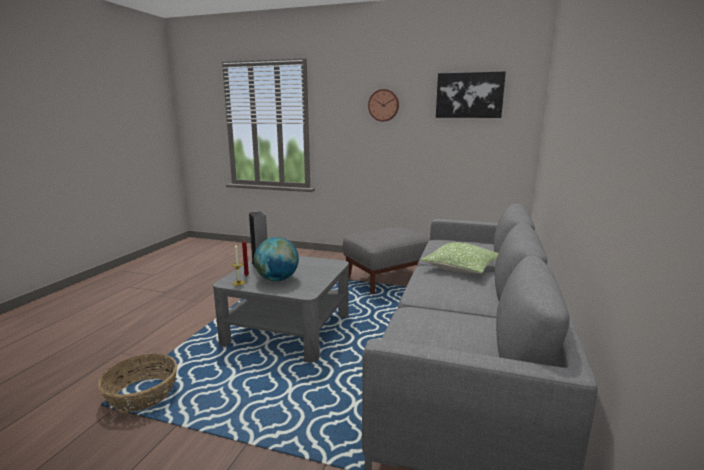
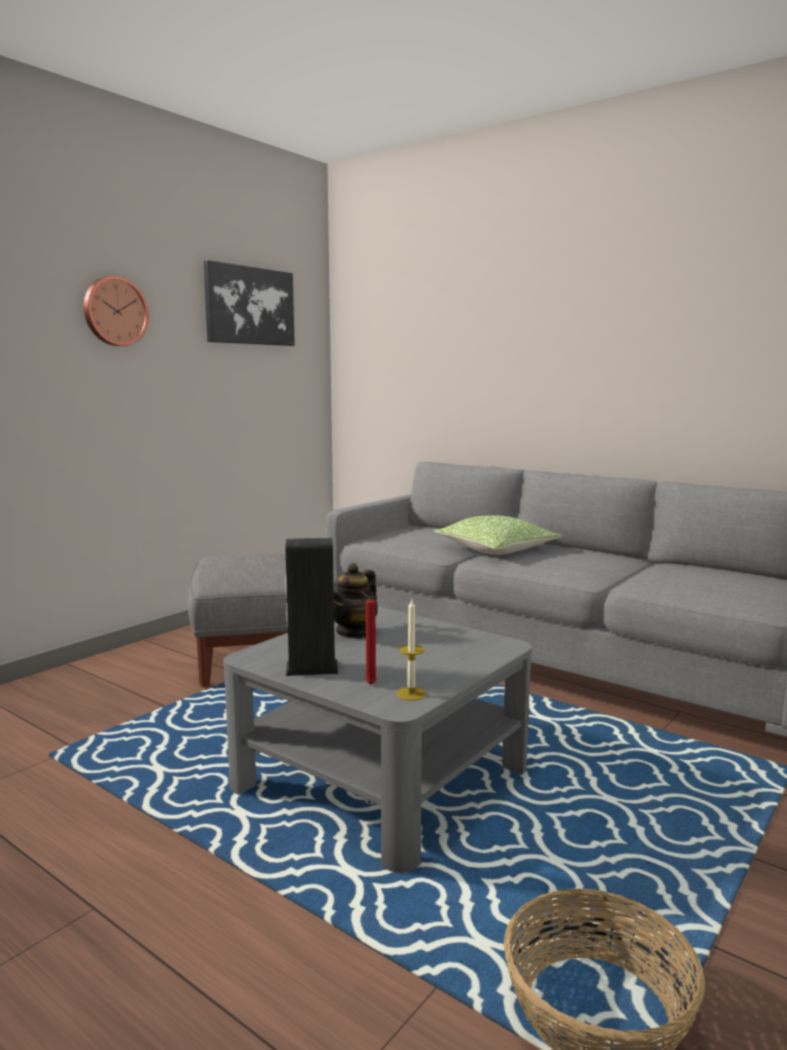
camera: 70 degrees left, 5 degrees down
globe [254,237,299,281] -> none
none -> teapot [334,563,378,639]

